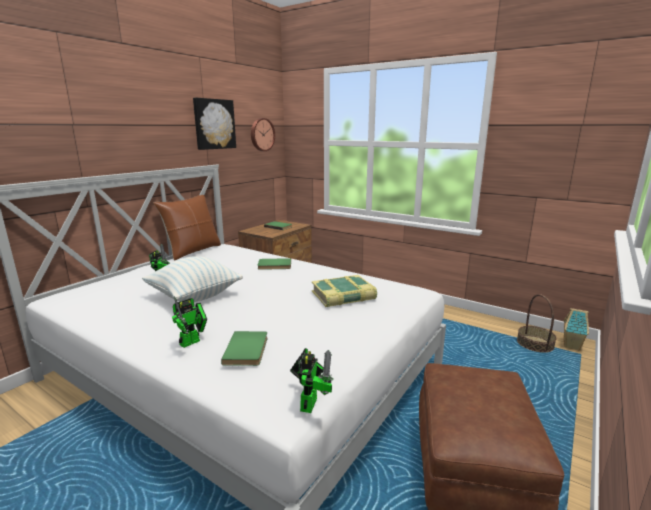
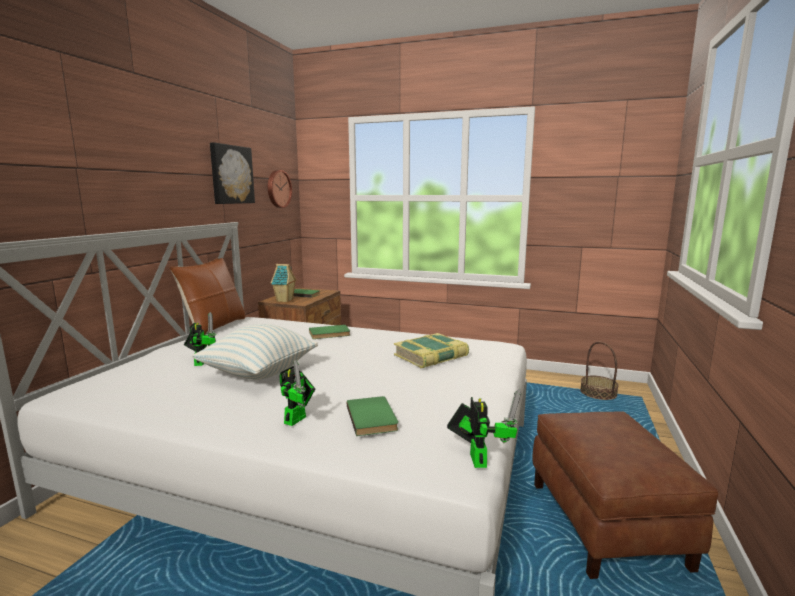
camera: 15 degrees left, 5 degrees down
toy house [564,308,589,350] -> toy house moved to [271,264,297,302]

